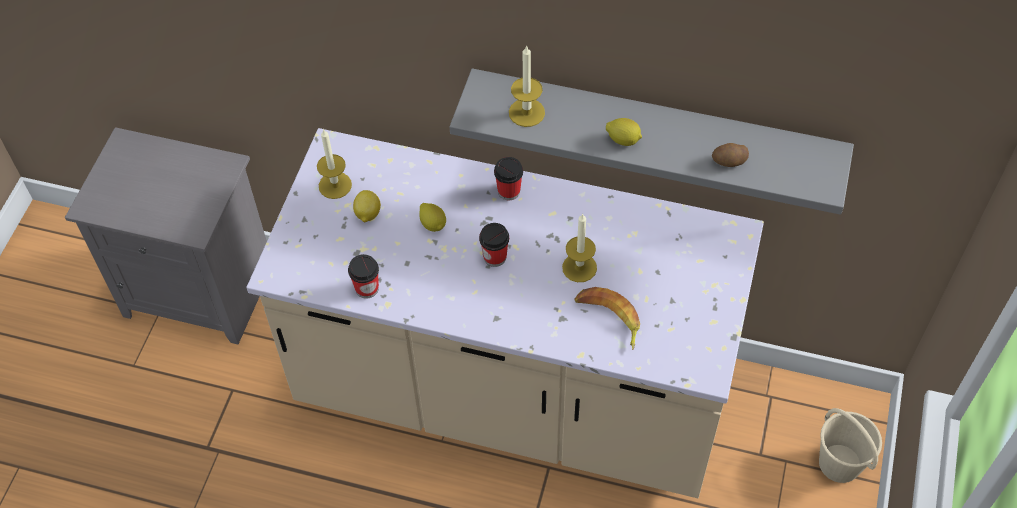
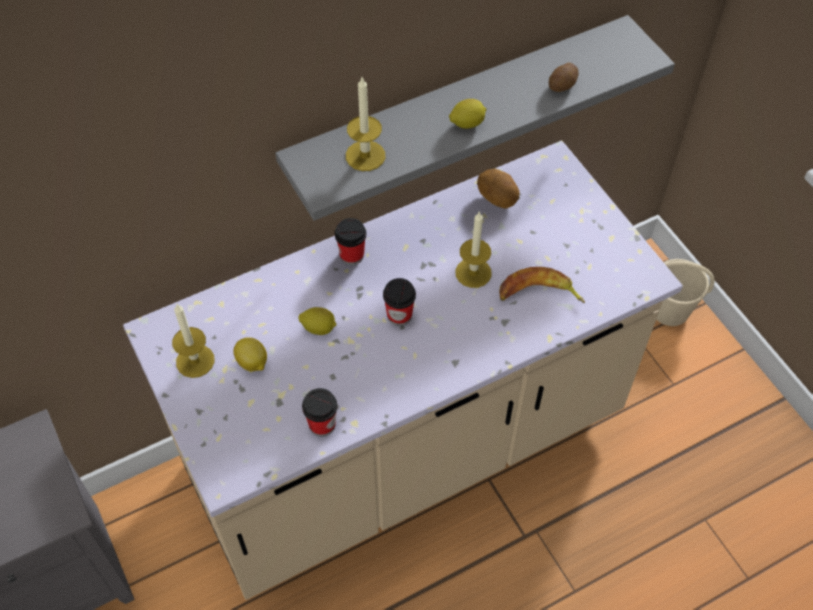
camera: 45 degrees left, 0 degrees up
none -> potato [477,169,520,208]

